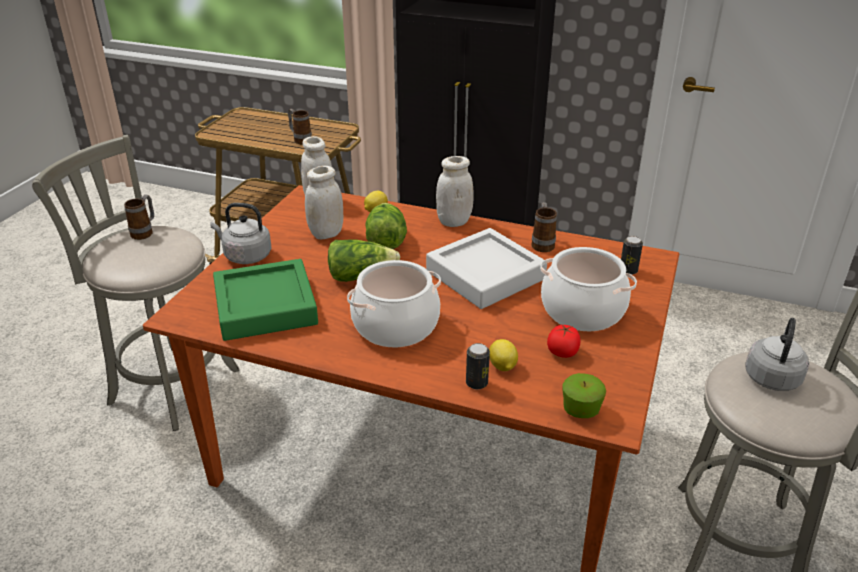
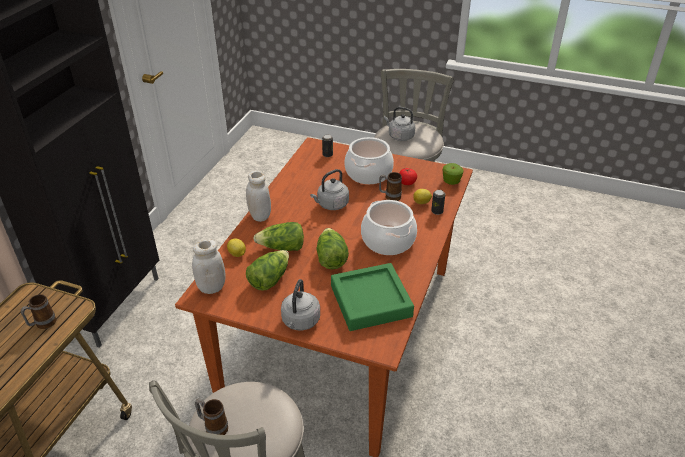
camera: 90 degrees left, 5 degrees up
white jar [305,166,343,239] -> lettuce [246,250,289,290]
grey tray [426,228,547,309] -> grey kettle [310,169,349,210]
mug [531,202,557,252] -> mug moved to [379,172,402,201]

